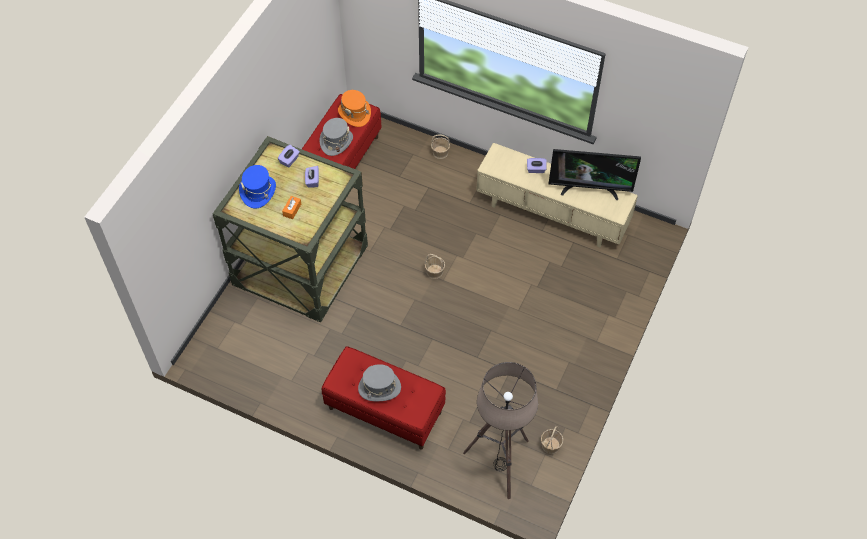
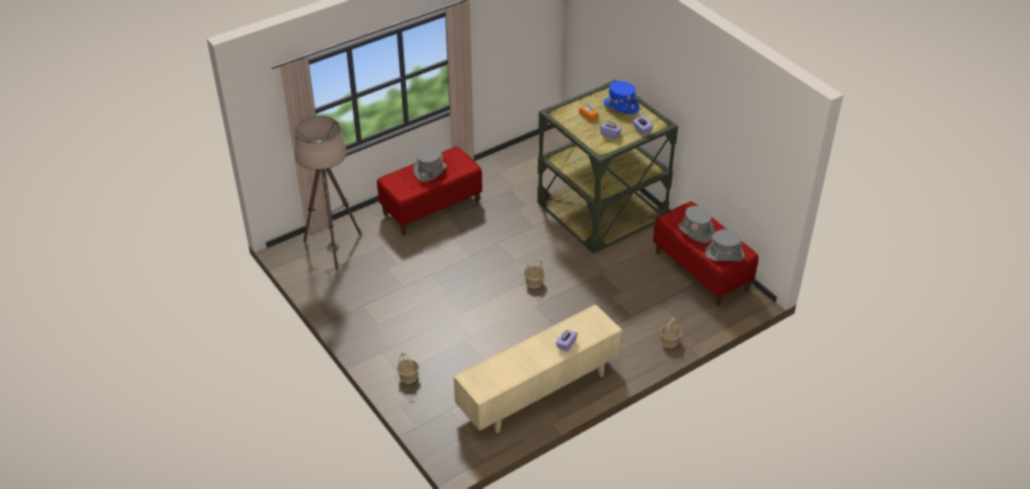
camera: 120 degrees right, 15 degrees down
orange hat [338,90,371,127] -> grey hat [705,229,745,261]
basket [541,426,563,454] -> basket moved to [397,353,419,384]
television [549,149,641,200] -> none

